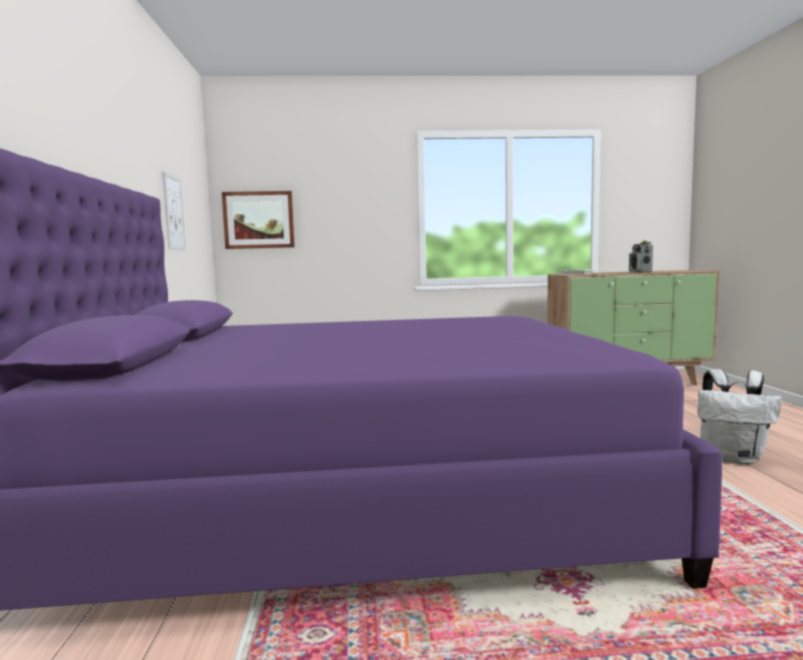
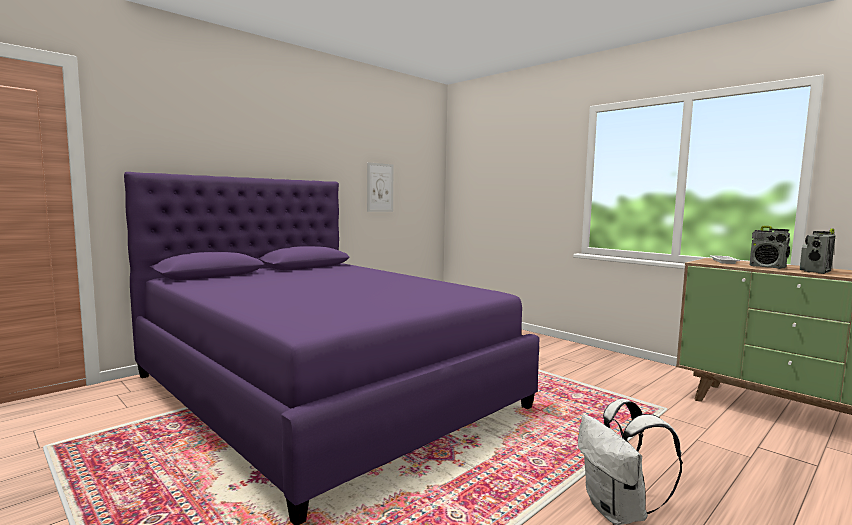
camera: 50 degrees right, 0 degrees up
picture [222,191,295,249] -> none
none -> radio [750,226,790,269]

